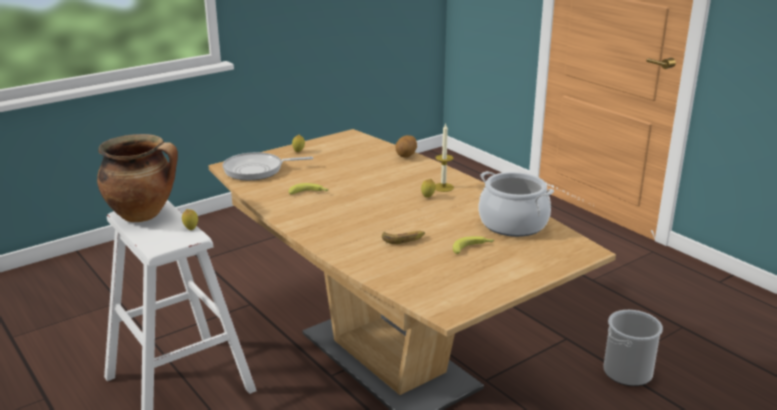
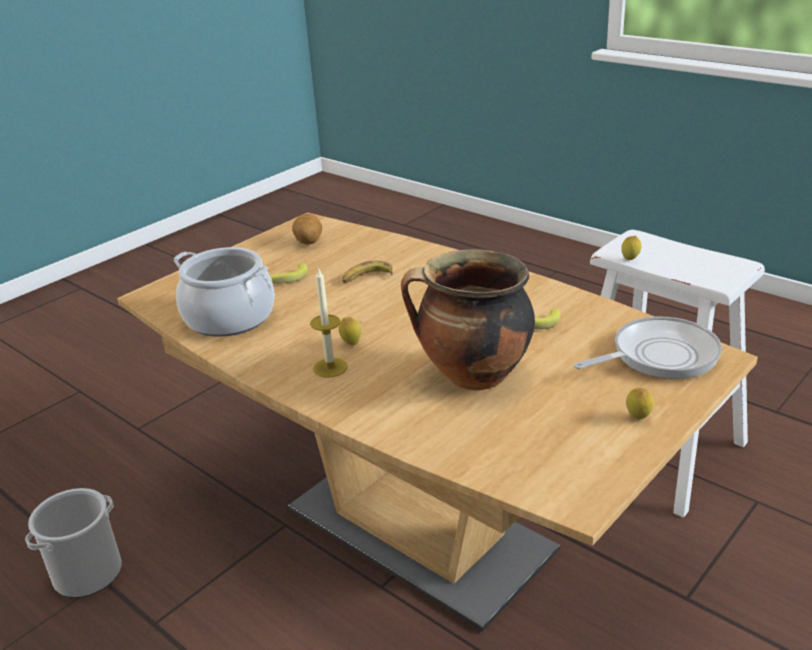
camera: 170 degrees right, 5 degrees up
cooking pot [97,134,178,222] -> cooking pot moved to [401,249,535,391]
potato [395,135,417,157] -> potato moved to [292,214,322,244]

